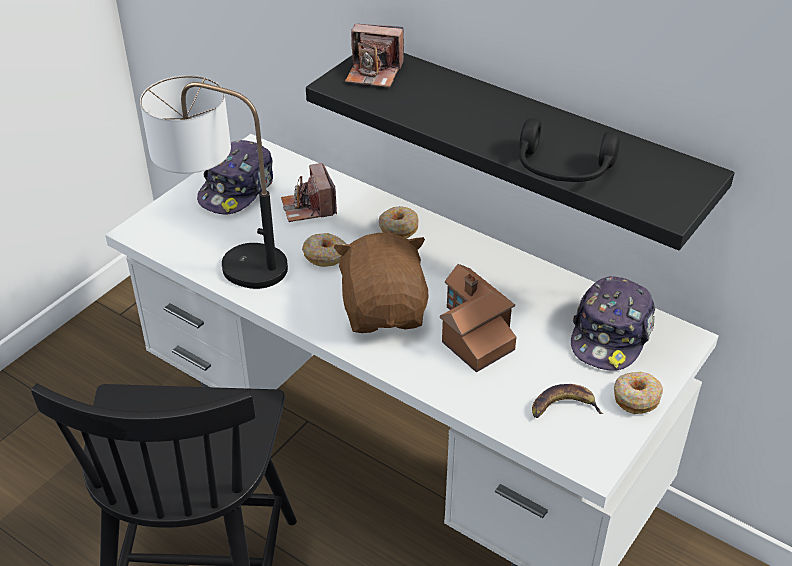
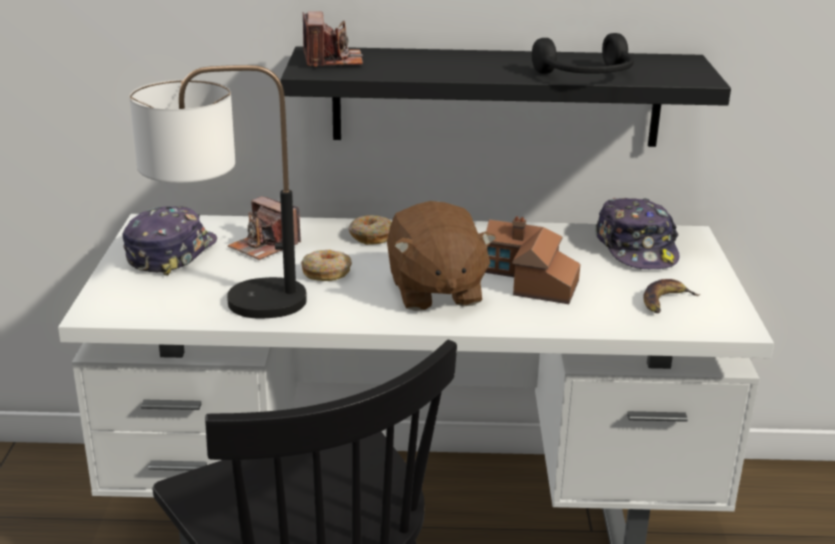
camera: 35 degrees left, 15 degrees down
cap [197,140,273,215] -> cap turned 150 degrees counterclockwise [122,206,217,276]
brown plush toy [334,233,429,333] -> brown plush toy turned 150 degrees counterclockwise [387,201,496,311]
camera [345,24,404,88] -> camera turned 75 degrees counterclockwise [303,11,363,67]
donut [614,372,663,414] -> none

